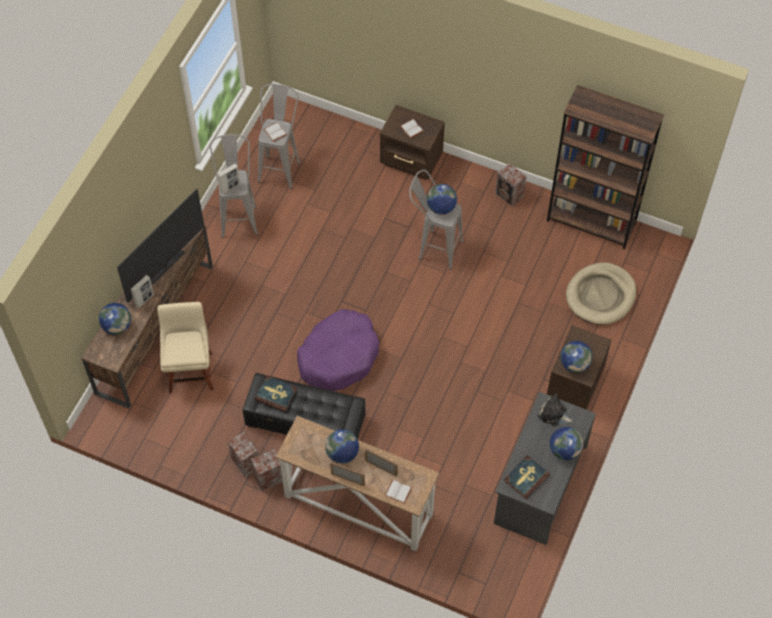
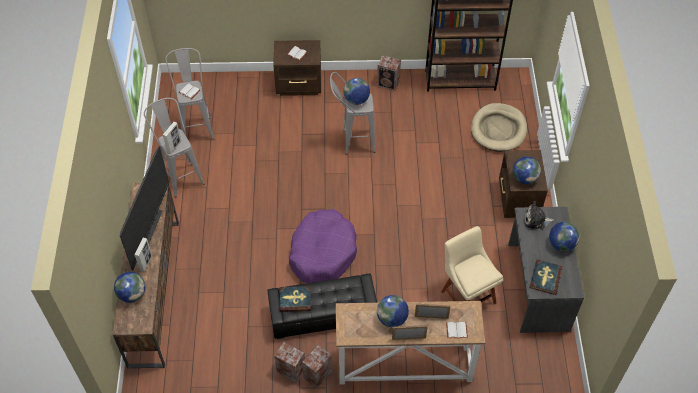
camera: 25 degrees left, 5 degrees down
beige chair [157,302,214,394] -> beige chair moved to [441,226,503,304]

